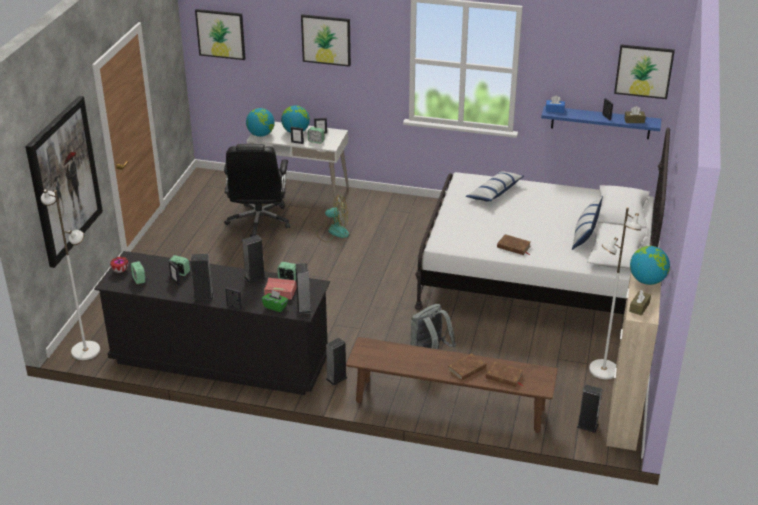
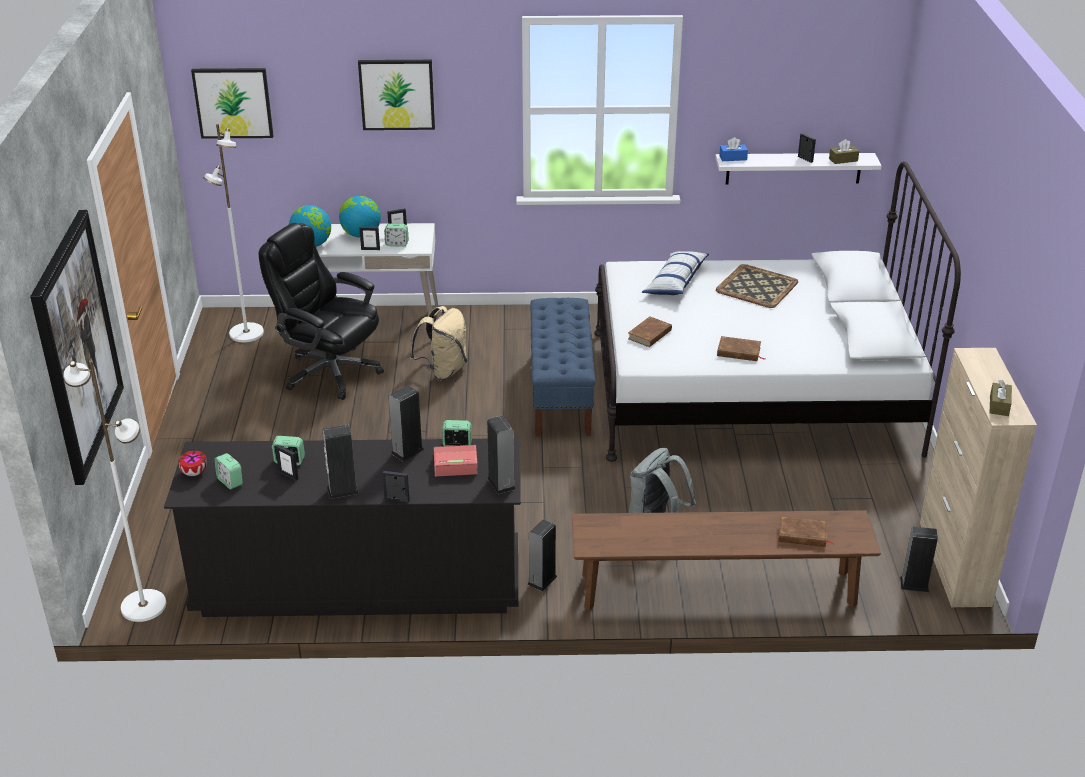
camera: 15 degrees left, 0 degrees up
black office chair [224,144,290,237] -> black office chair turned 135 degrees clockwise [259,223,384,400]
green tissue box [262,290,288,312] -> none
fan [316,195,349,242] -> beige backpack [410,306,467,381]
brown book [448,353,486,381] -> brown book moved to [628,317,672,347]
blue shelf [541,106,661,139] -> white shelf [715,153,882,185]
pillow [572,196,603,250] -> none
white floor lamp [589,207,642,379] -> white floor lamp moved to [203,124,264,342]
picture [614,44,675,99] -> none
globe [630,246,670,285] -> none
none -> blue bench [530,298,595,437]
none -> tray [716,264,798,308]

